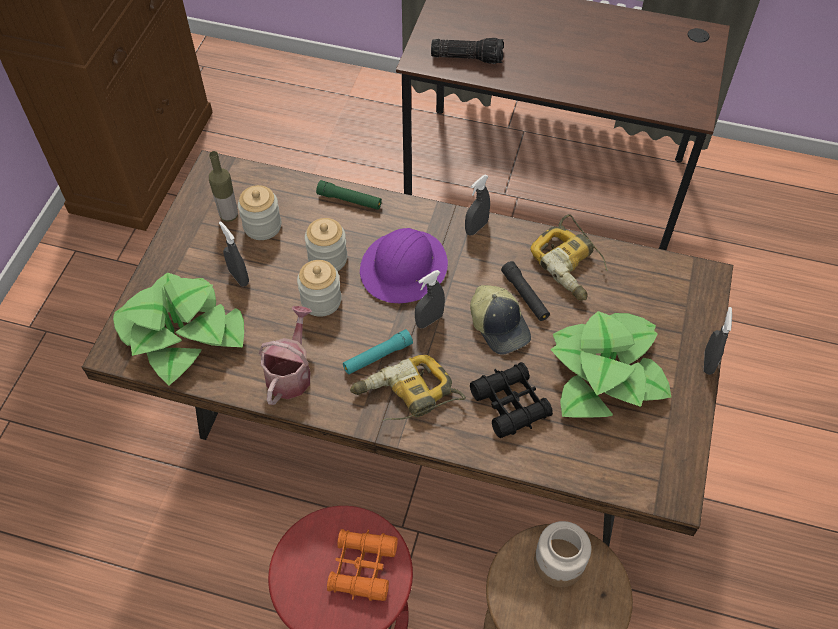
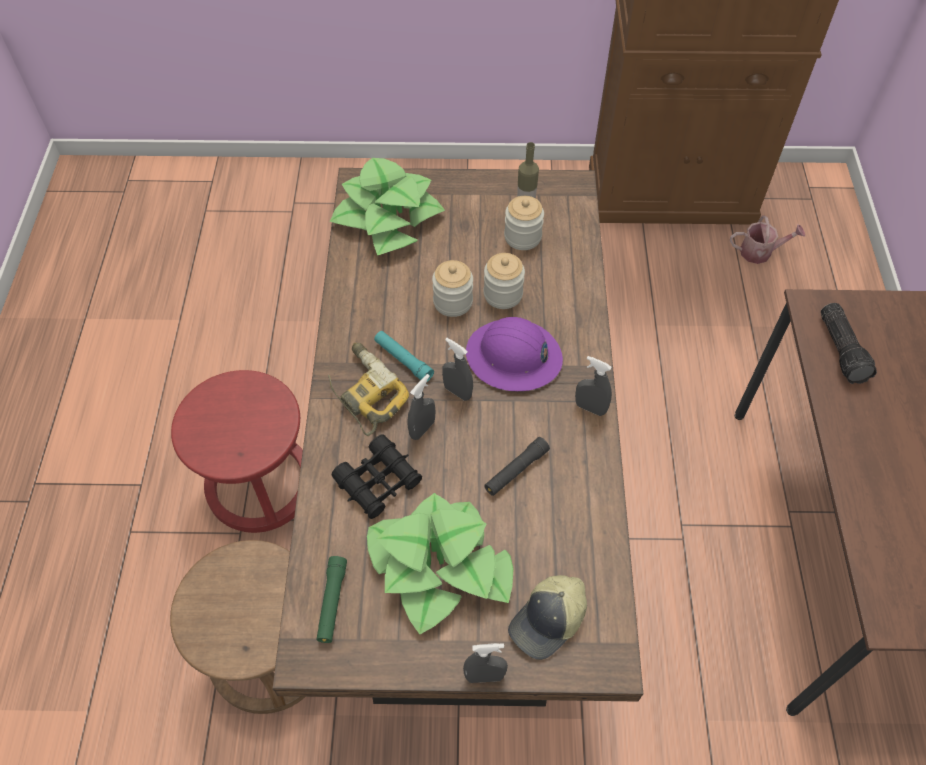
camera: 75 degrees right, 0 degrees up
grey spray bottle [219,221,249,286] -> grey spray bottle moved to [407,374,435,440]
watering can [259,306,312,405] -> watering can moved to [730,216,805,264]
green flashlight [316,180,382,210] -> green flashlight moved to [316,556,347,643]
orange binoculars [327,529,398,601] -> none
cap [470,285,531,355] -> cap moved to [508,575,587,660]
power drill [530,214,608,301] -> none
jar [534,521,591,587] -> none

